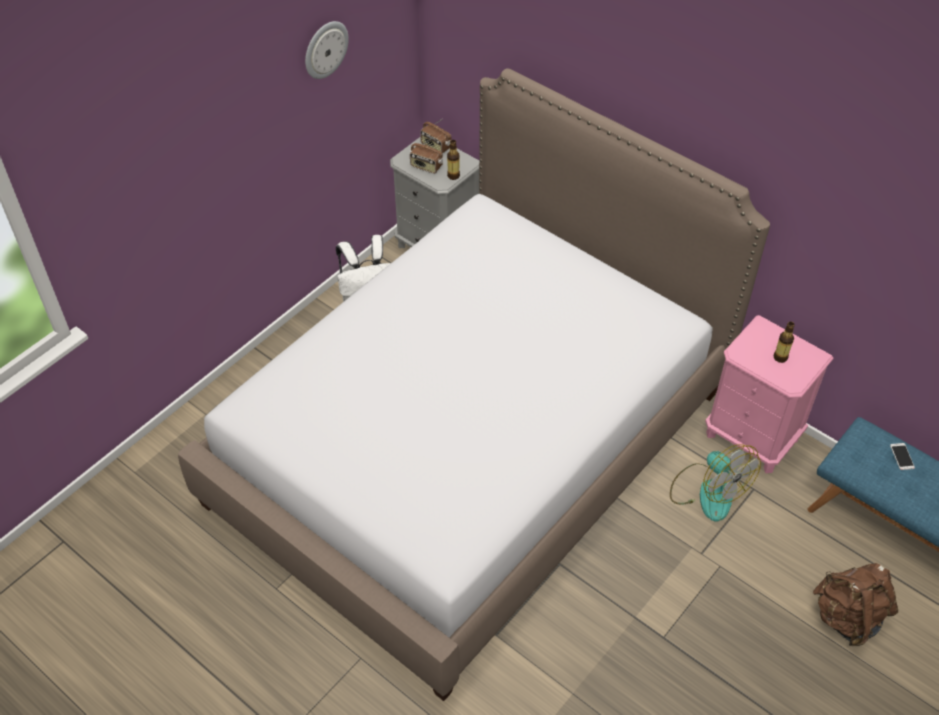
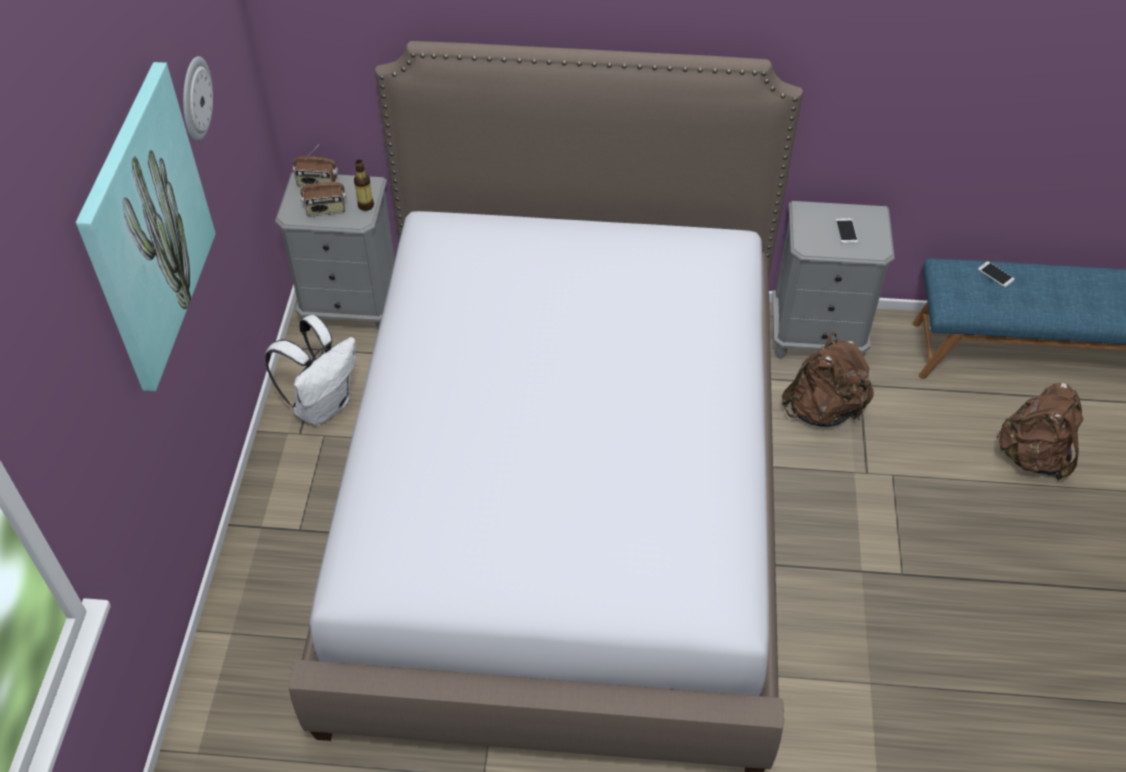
camera: 35 degrees left, 0 degrees up
fan [670,444,761,522] -> brown backpack [782,332,874,427]
pink nightstand [705,315,833,473] -> grey nightstand [772,201,895,359]
bottle [773,322,795,363] -> phone [835,218,858,244]
none -> picture [76,62,216,392]

